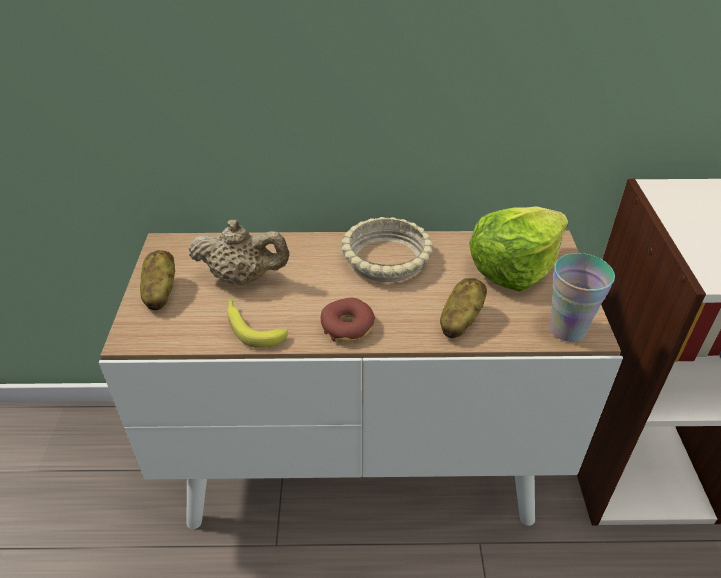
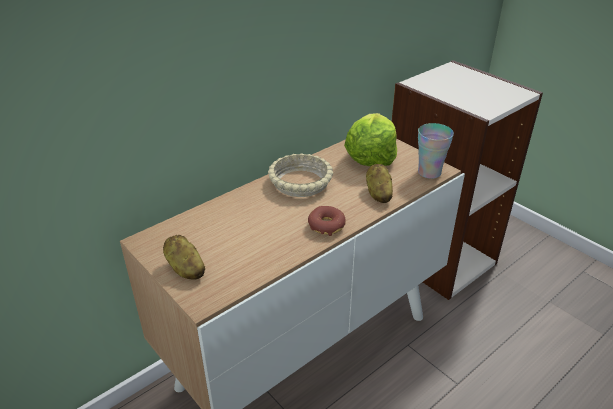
camera: 40 degrees left, 5 degrees down
beige teapot [188,219,290,285] -> none
banana [227,298,288,348] -> none

